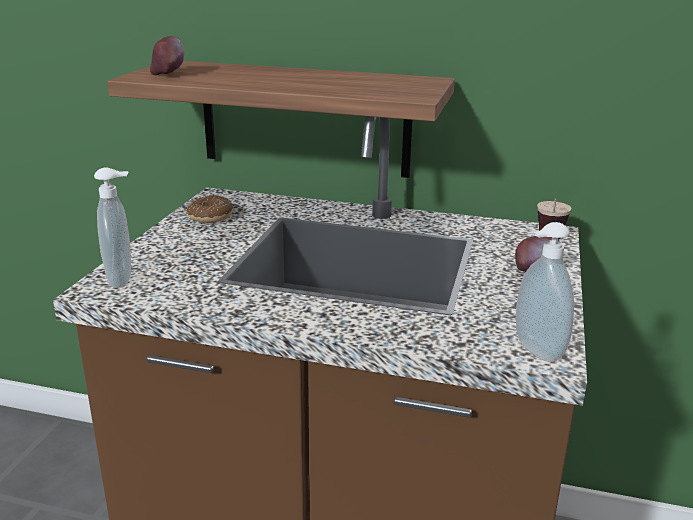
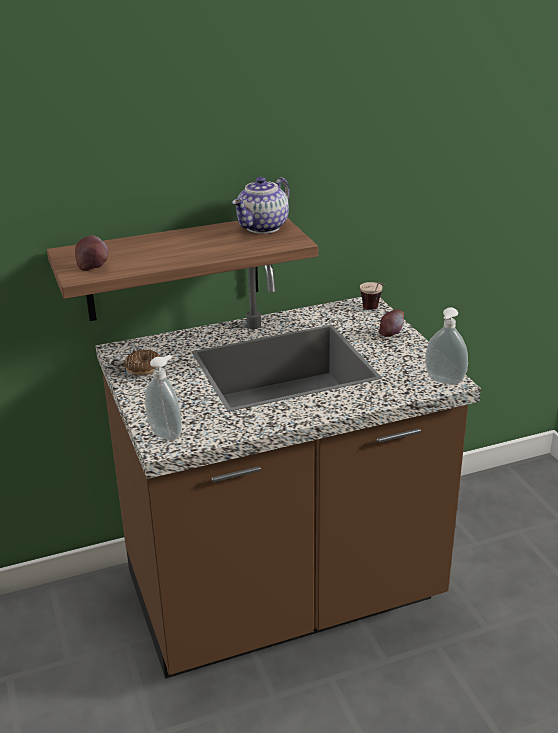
camera: 35 degrees left, 5 degrees up
none -> teapot [232,177,290,234]

